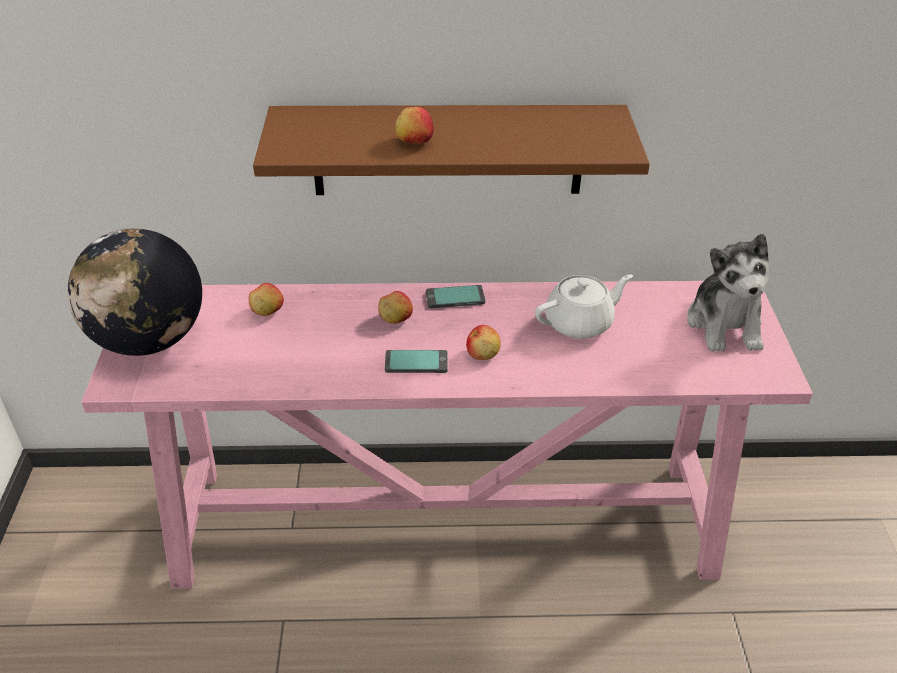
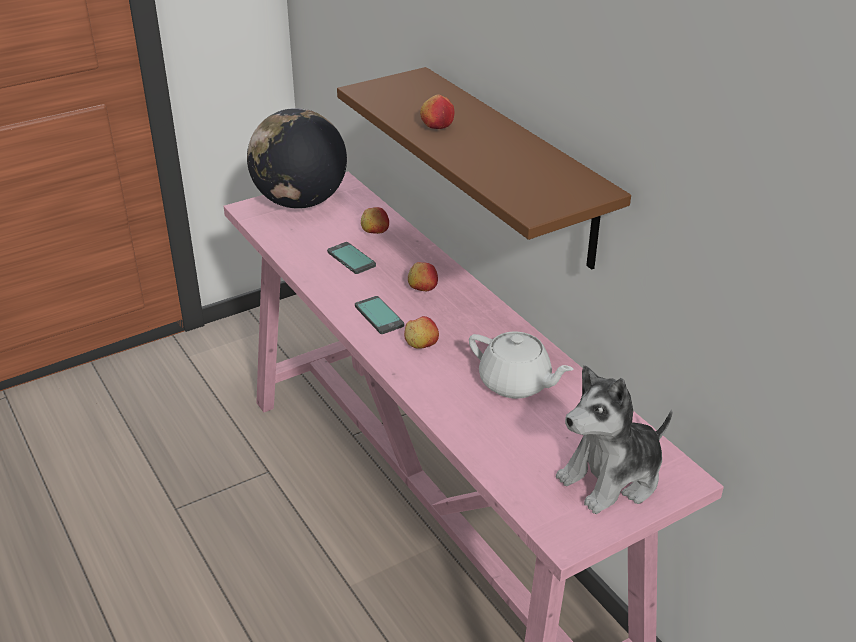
camera: 60 degrees right, 5 degrees down
phone [426,285,485,308] -> phone moved to [327,242,376,274]

